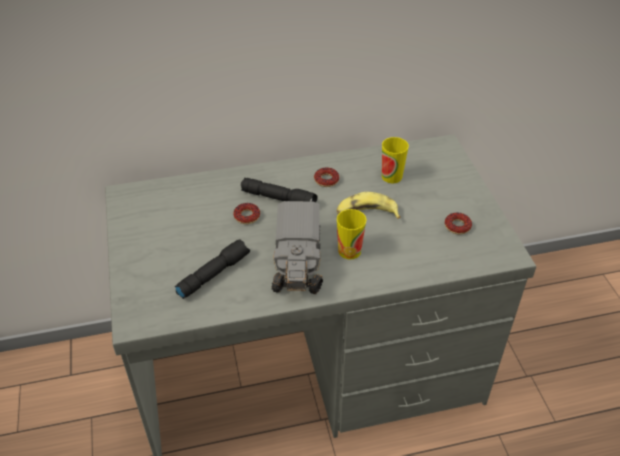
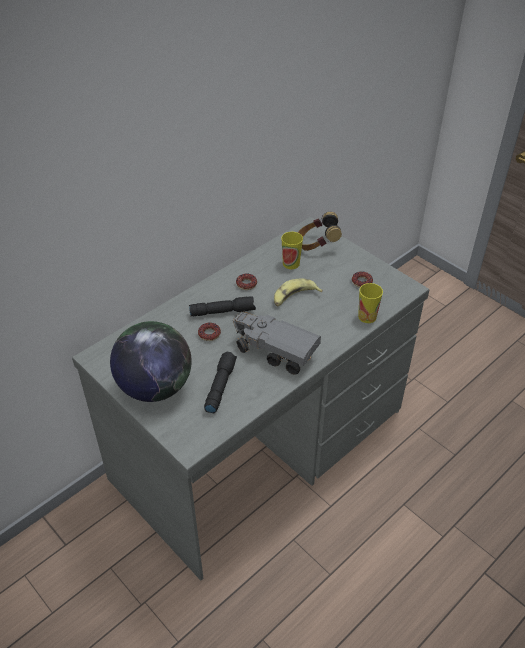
camera: 30 degrees left, 0 degrees up
toy truck [271,201,323,294] -> toy truck turned 150 degrees clockwise [233,310,321,375]
cup [337,209,367,260] -> cup moved to [358,283,383,323]
none -> globe [110,321,192,402]
none -> headphones [298,212,342,251]

